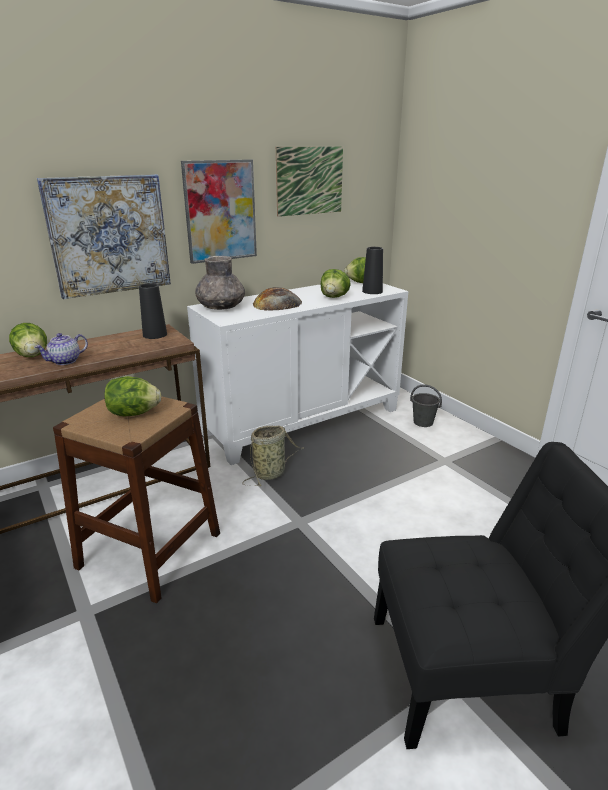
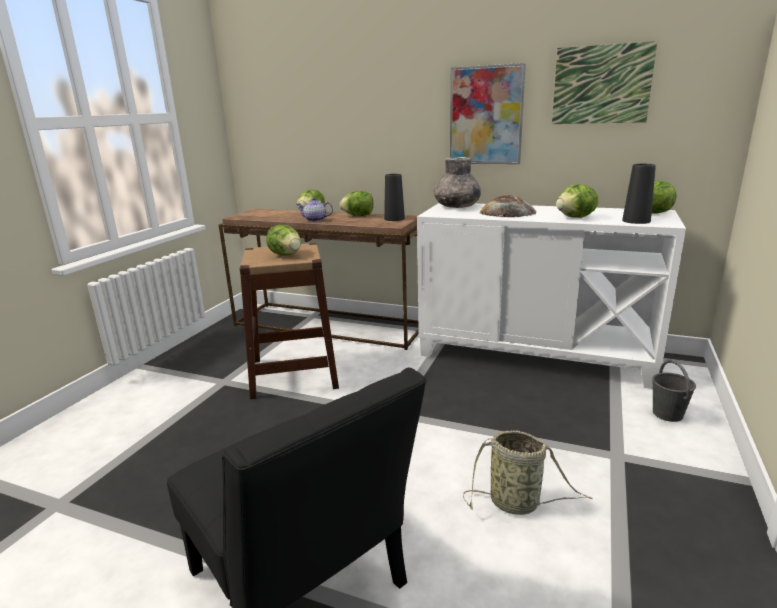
camera: 55 degrees right, 5 degrees down
picture [37,174,171,299] -> none
basket [242,426,304,486] -> basket moved to [463,430,593,515]
none -> lettuce [340,191,373,216]

